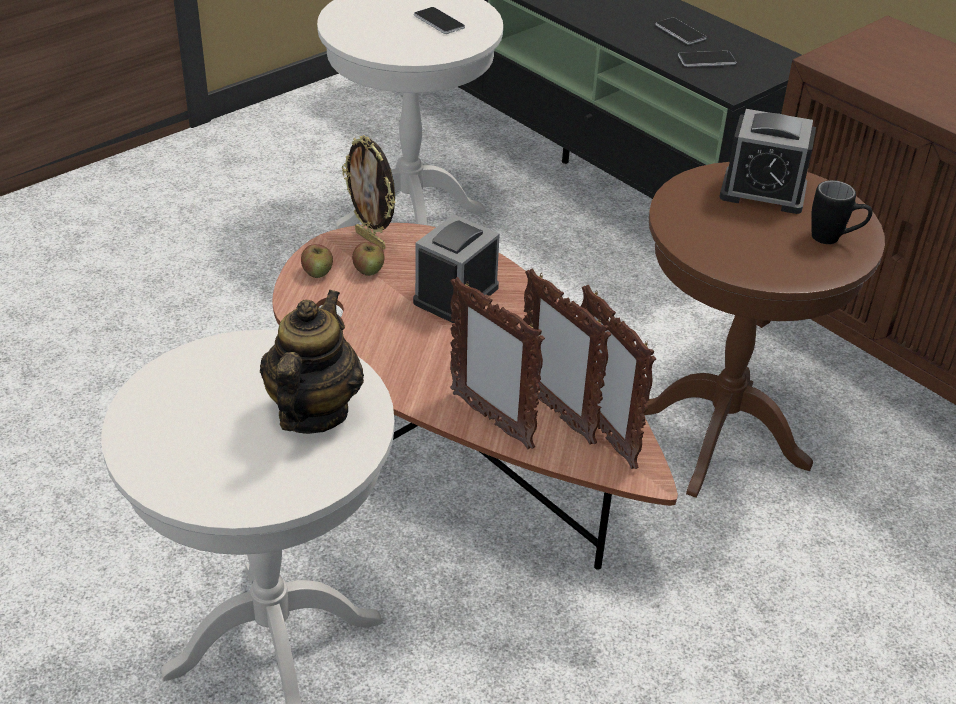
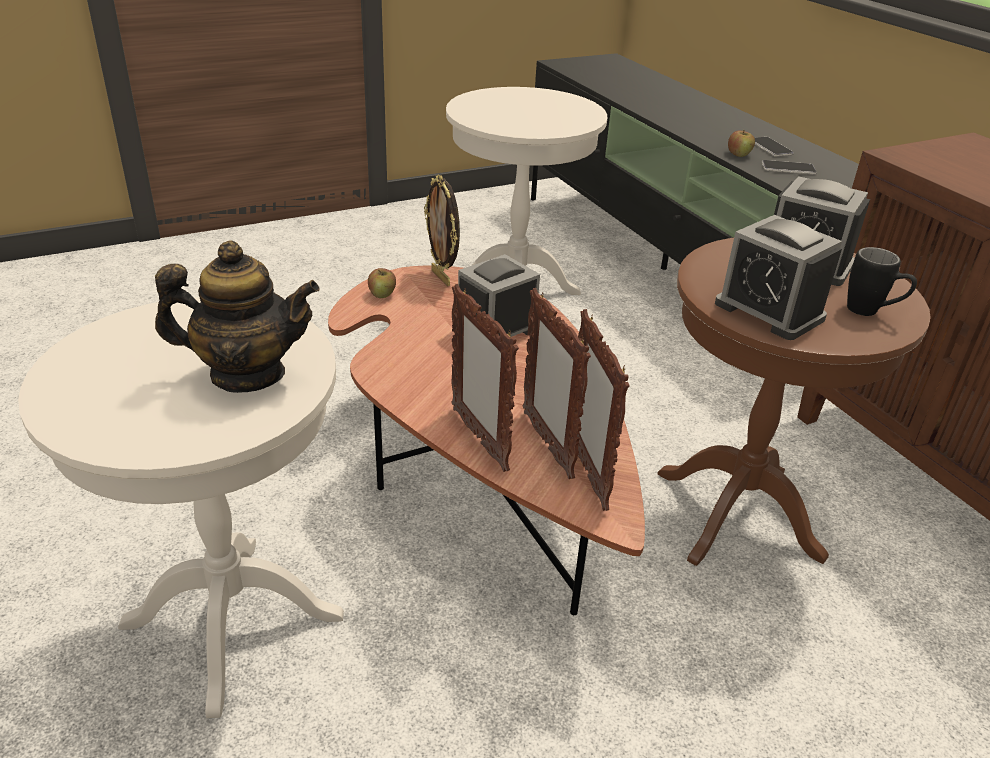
camera: 15 degrees right, 5 degrees down
teapot [260,290,364,434] -> teapot turned 60 degrees clockwise [155,240,320,393]
apple [352,242,384,276] -> apple moved to [728,130,755,157]
phone [414,7,465,34] -> none
none -> alarm clock [715,215,842,340]

